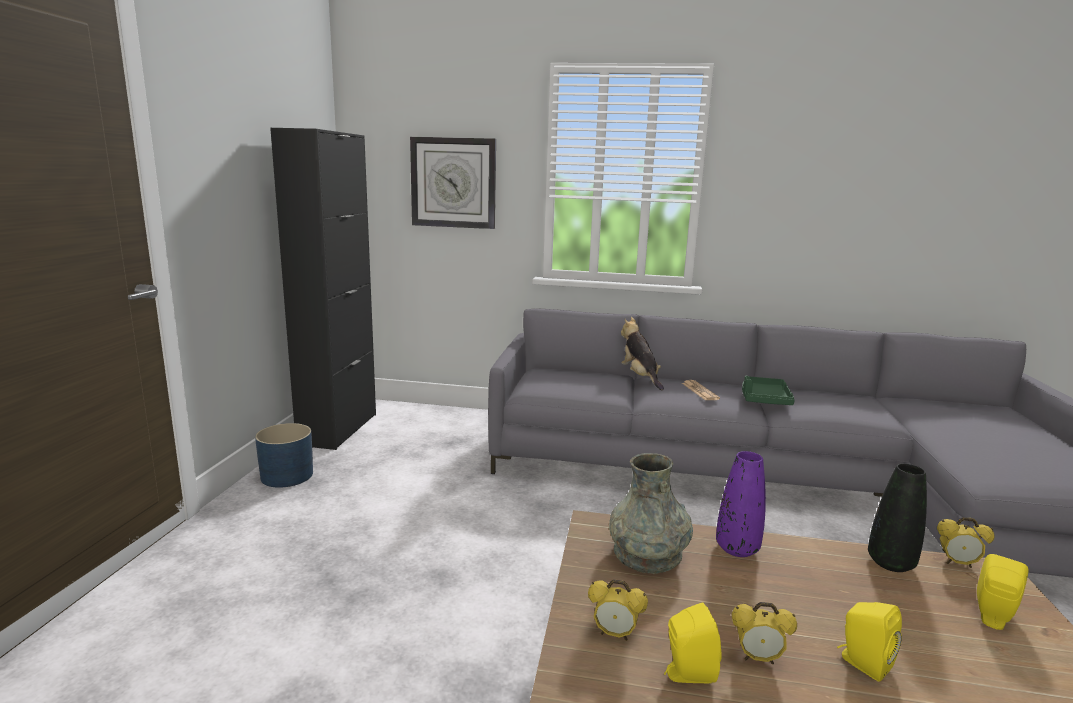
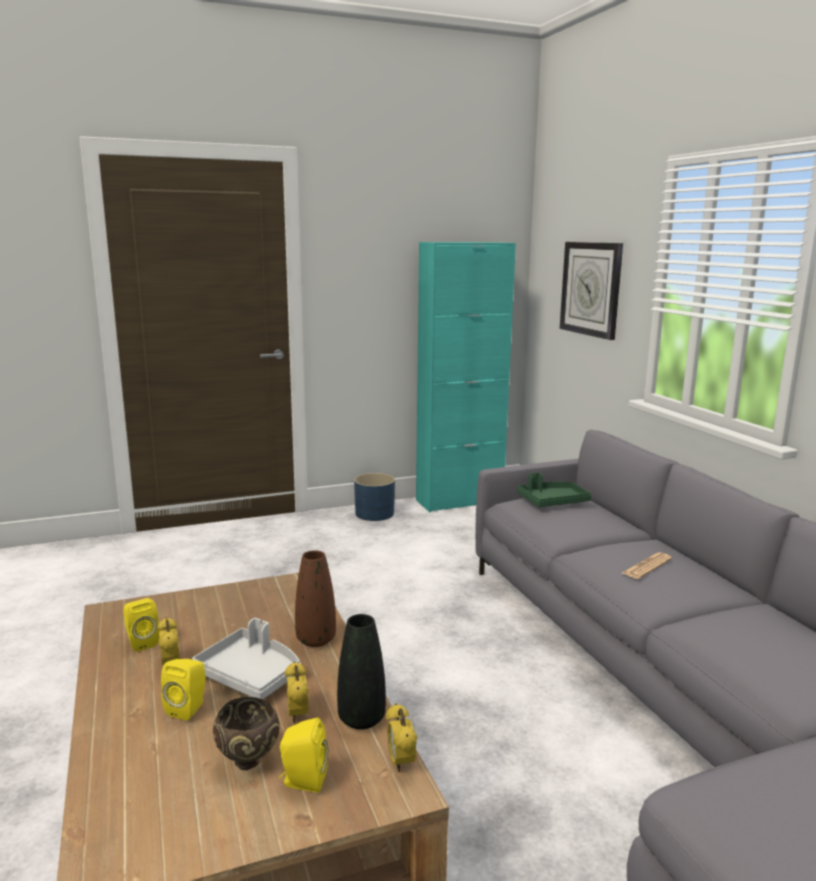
camera: 60 degrees right, 0 degrees up
black cabinet [270,128,376,450] -> turquoise cabinet [416,242,516,512]
alarm clock [588,579,648,641] -> alarm clock moved to [285,662,309,723]
grey vase [609,453,693,574] -> none
plush toy [621,317,664,390] -> none
purple vase [716,451,766,557] -> brown vase [295,550,336,647]
green tray [742,376,795,405] -> green tray moved to [517,473,591,507]
none -> grey tray [192,618,301,700]
none -> brown bowl [213,697,280,770]

